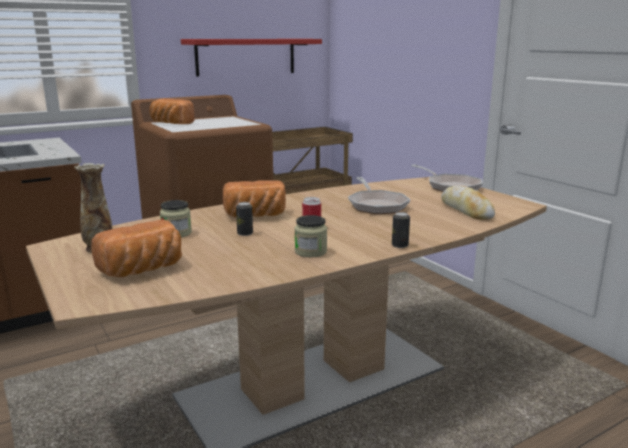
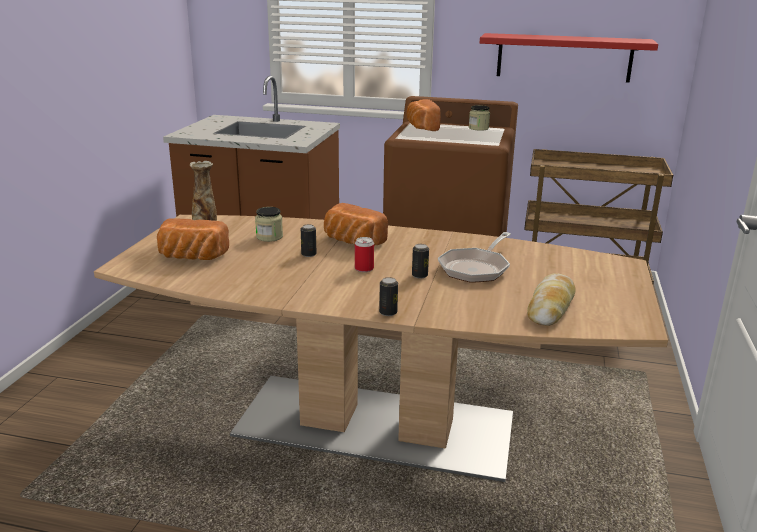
camera: 45 degrees right, 5 degrees up
jar [295,215,327,257] -> jar moved to [469,105,490,131]
frying pan [411,164,483,192] -> none
none -> can [412,244,429,279]

